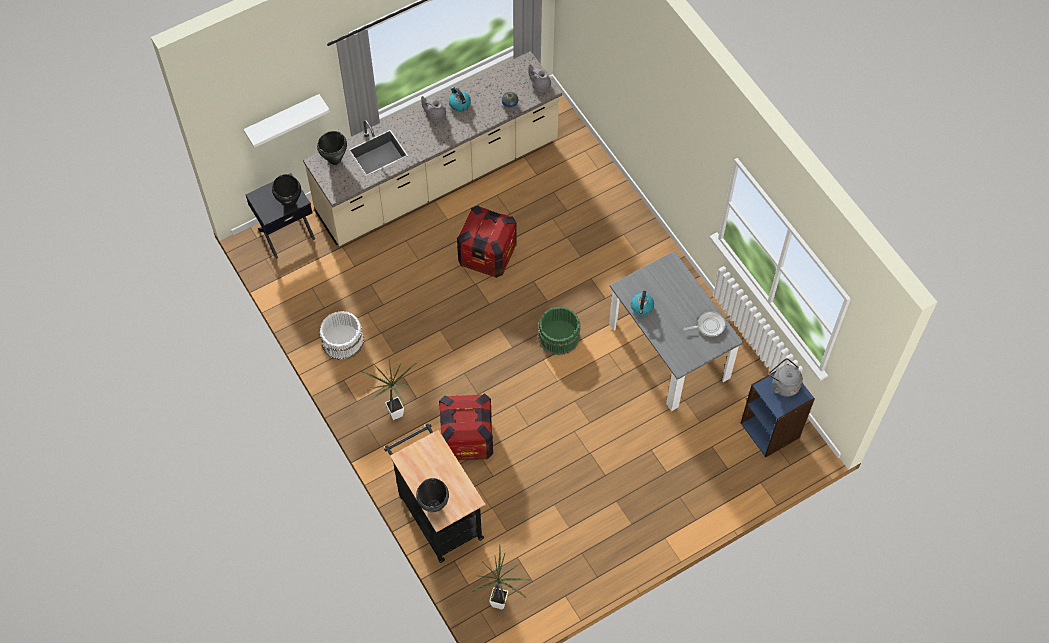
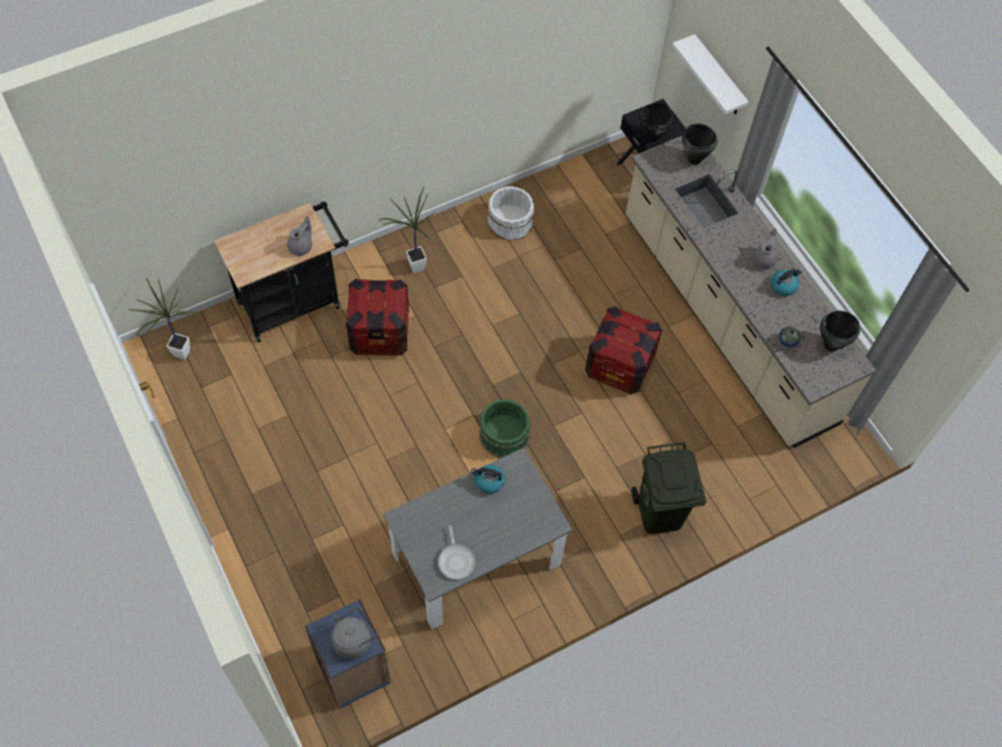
camera: 90 degrees right, 0 degrees up
black cooking pot [416,478,449,512] -> black cooking pot moved to [820,311,860,351]
grey teapot [528,64,551,93] -> grey teapot moved to [287,216,312,256]
none -> green trash can [632,442,706,534]

